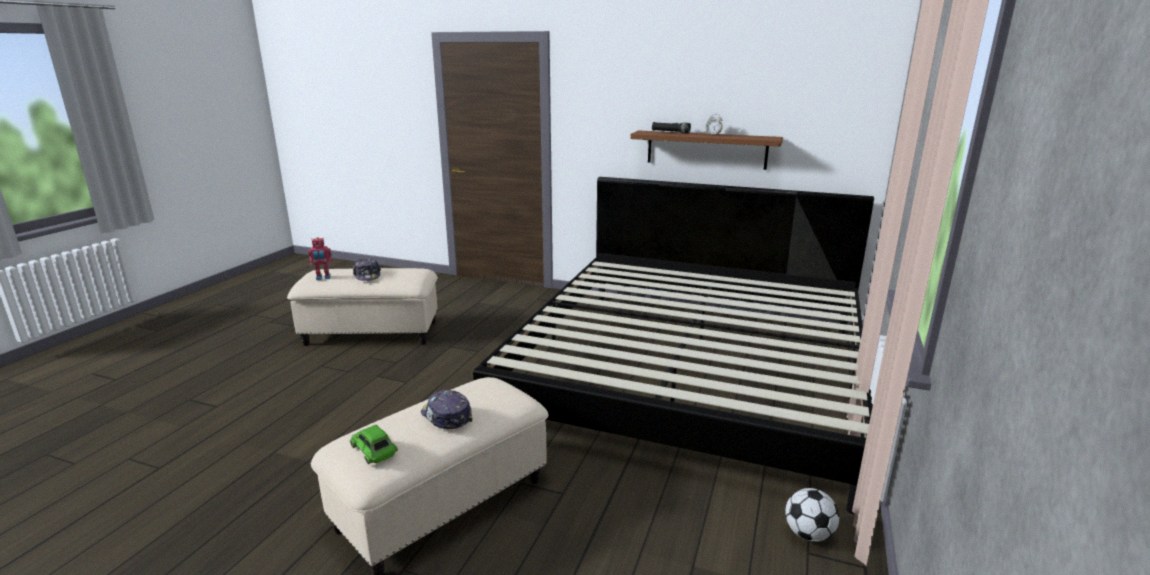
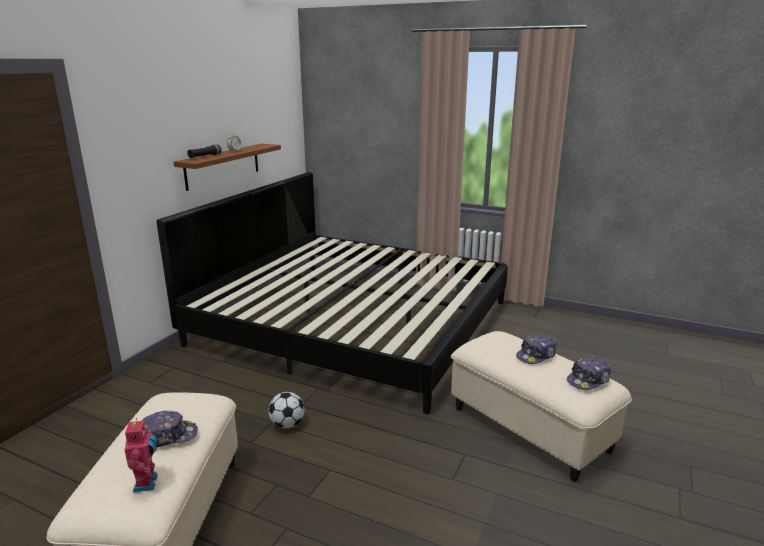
camera: 85 degrees left, 0 degrees up
green toy car [350,425,398,464] -> cap [567,356,611,390]
football [785,488,839,542] -> football moved to [268,392,305,428]

